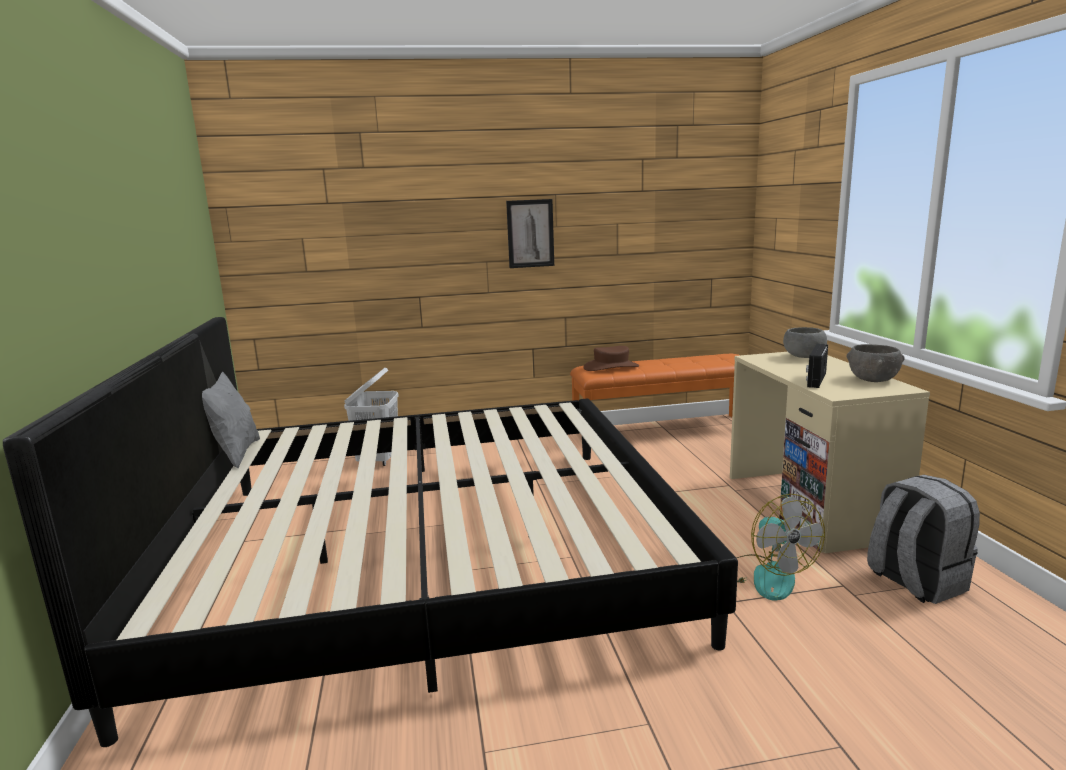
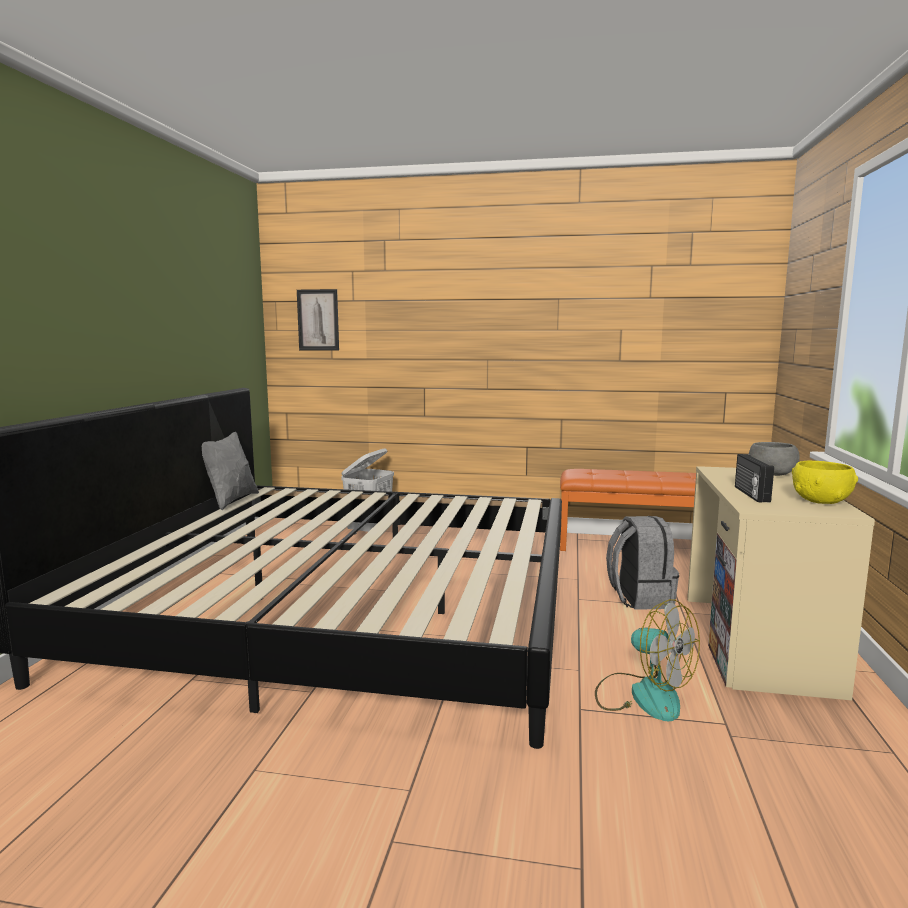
camera: 20 degrees right, 5 degrees down
picture [506,199,554,268] -> picture moved to [297,289,339,351]
brown hat [584,346,639,371] -> none
fan [737,494,825,601] -> fan turned 45 degrees counterclockwise [595,599,700,721]
radio [806,344,828,388] -> radio turned 45 degrees counterclockwise [735,454,774,502]
grey bowl [846,344,905,382] -> yellow bowl [792,461,858,504]
grey backpack [867,475,980,604] -> grey backpack moved to [606,516,679,610]

